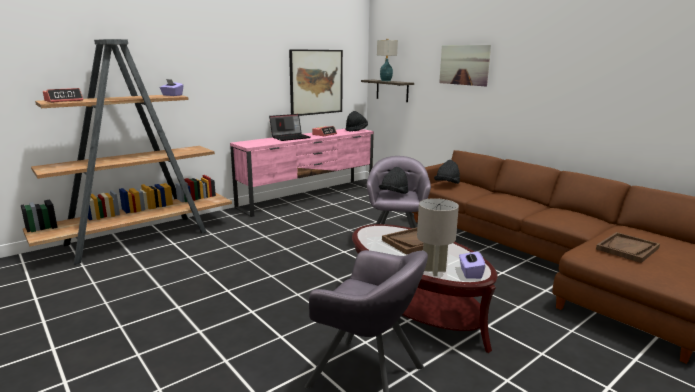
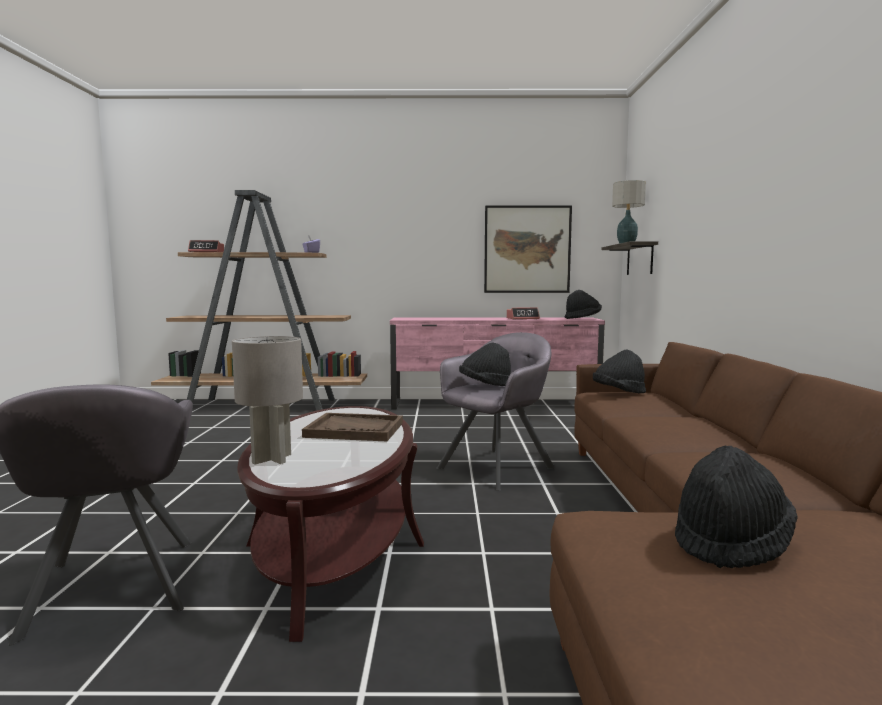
camera: 40 degrees right, 10 degrees down
laptop [269,114,311,141] -> none
picture [439,45,491,86] -> none
purple tissue box [459,251,486,279] -> none
brown tray [596,232,660,263] -> black hat [675,446,797,569]

